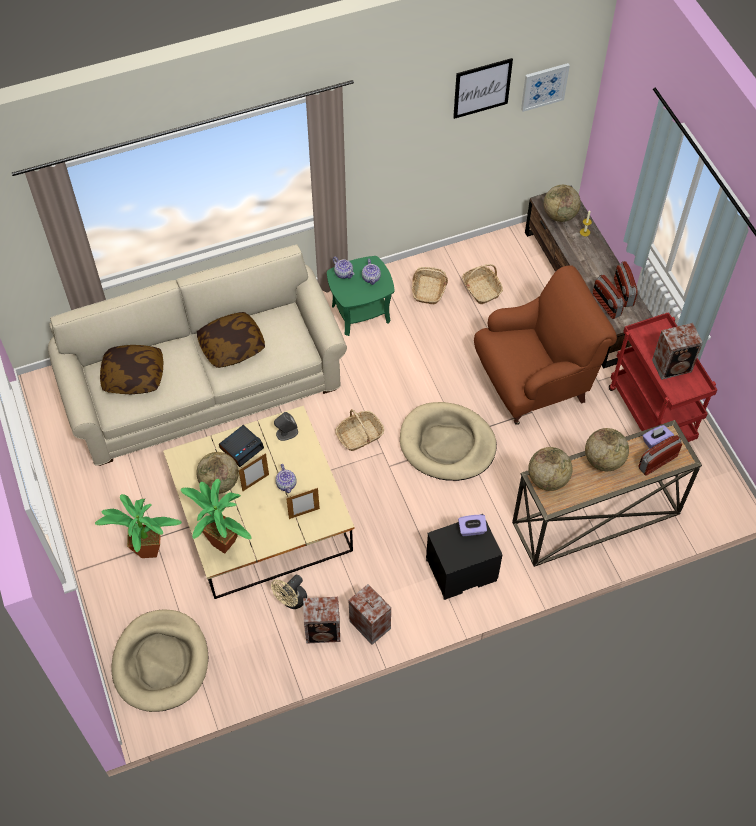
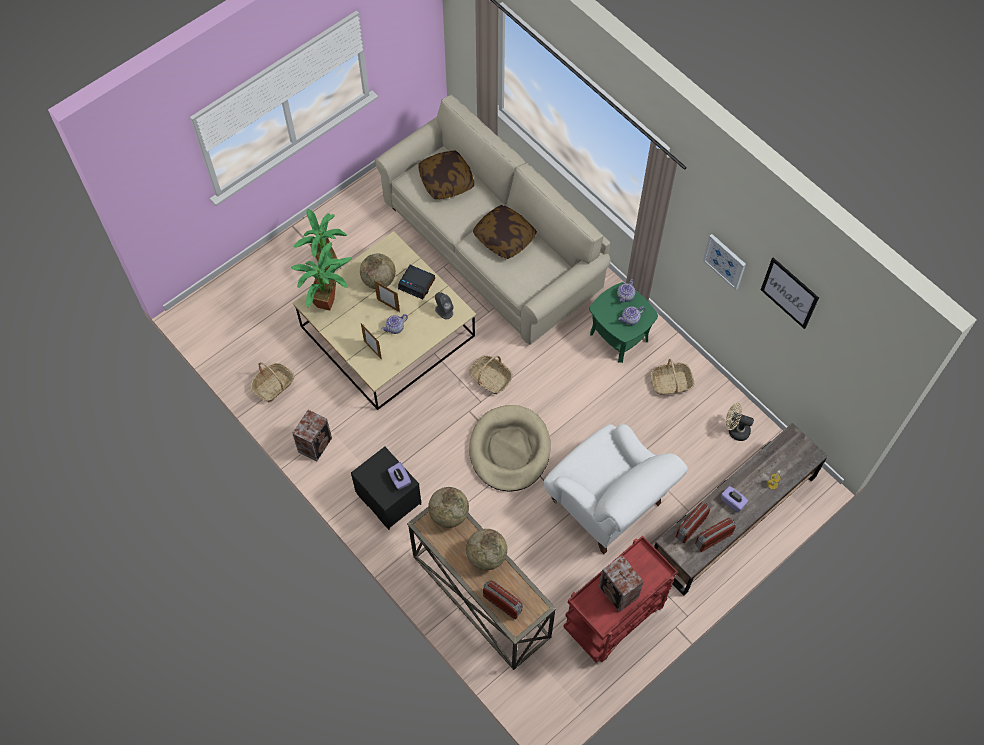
camera: 70 degrees right, 5 degrees up
beige dog bed [112,609,208,712] -> none
beige fan [271,574,307,609] -> beige fan moved to [726,403,754,441]
speaker [303,597,340,644] -> none
basket [462,264,503,305] -> basket moved to [250,362,294,402]
brown armchair [474,265,617,425] -> white armchair [543,424,688,554]
picture [521,63,570,112] -> picture moved to [703,234,746,290]
globe [544,185,581,222] -> none
purple tissue box [643,425,674,449] -> purple tissue box moved to [721,486,748,512]

